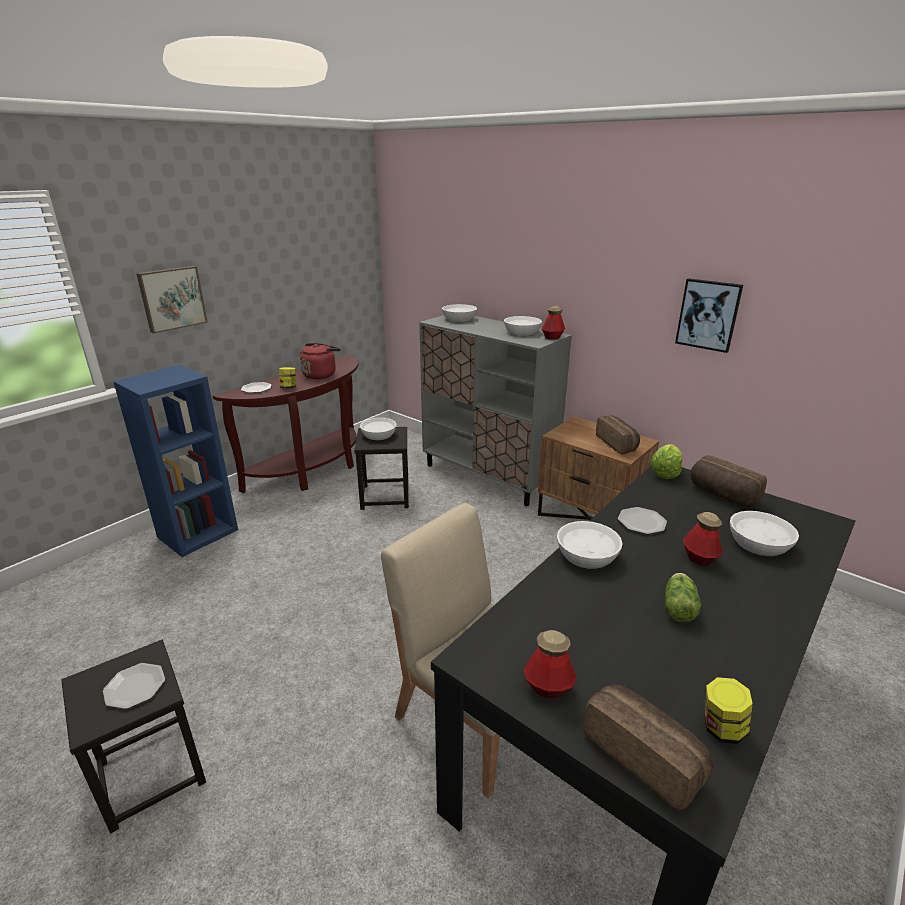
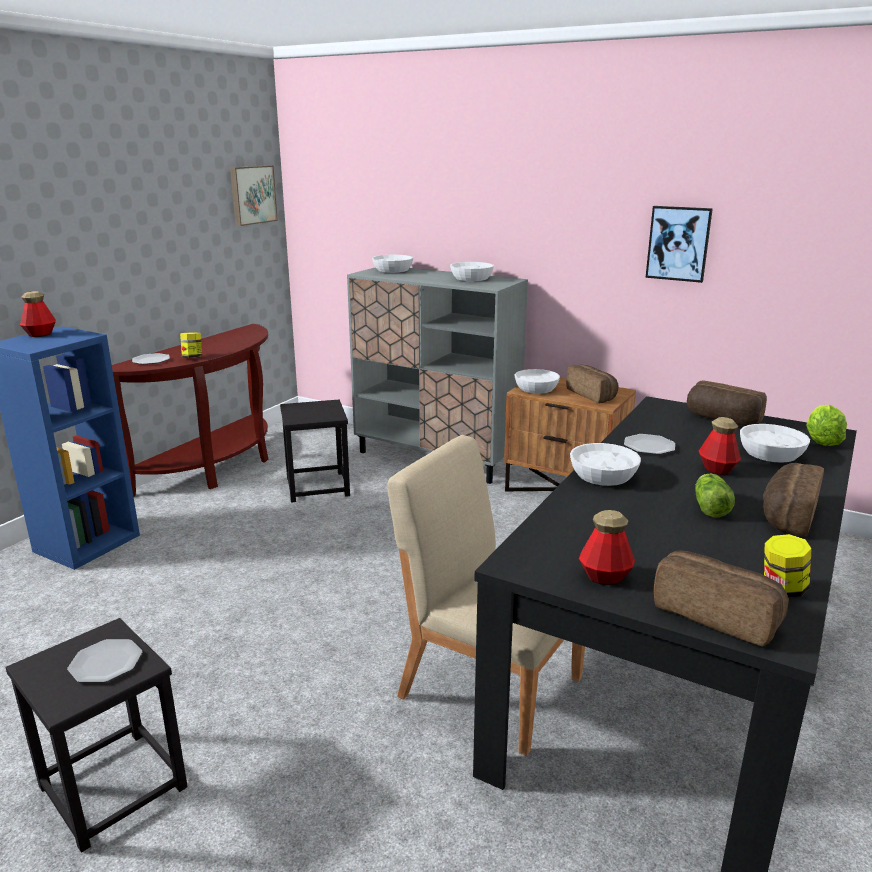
camera: 10 degrees left, 5 degrees down
picture [136,266,208,333] -> picture moved to [230,165,278,226]
red kettle [300,343,341,379] -> none
white bowl [360,418,397,440] -> white bowl moved to [515,369,560,394]
bottle [542,306,565,340] -> bottle moved to [20,291,56,337]
lettuce [650,444,682,479] -> lettuce moved to [806,405,847,446]
none -> bread [763,463,824,536]

